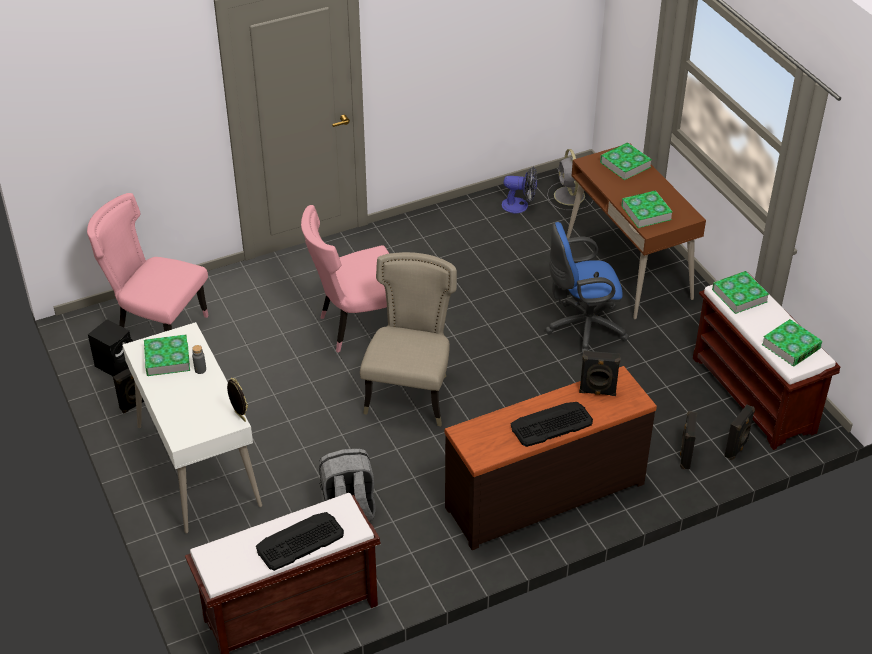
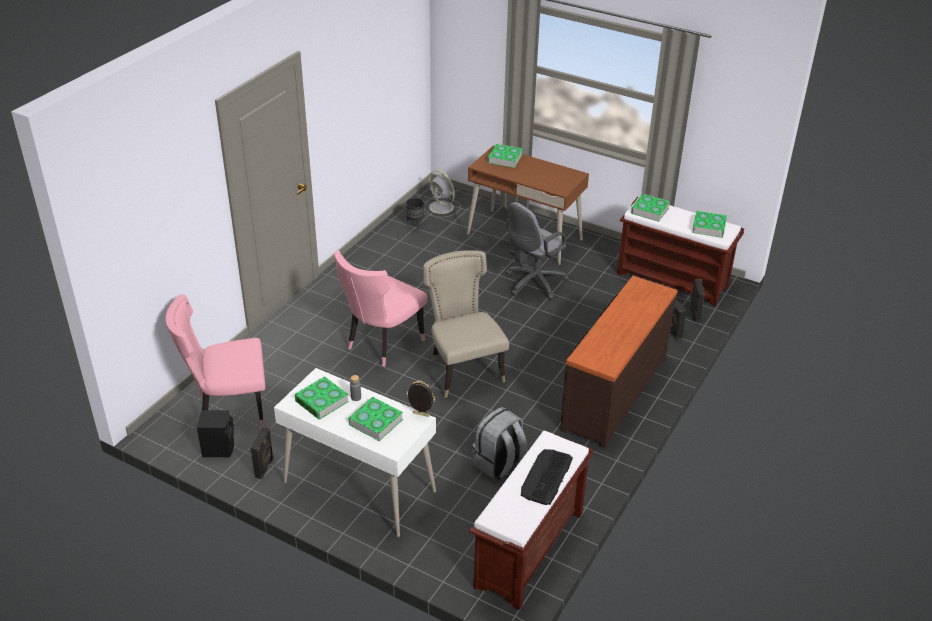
camera: 35 degrees left, 5 degrees down
fan [502,167,537,213] -> black planter [405,198,425,230]
keyboard [510,402,593,447] -> none
blue office chair [545,222,629,355] -> grey office chair [505,202,569,299]
black speaker [579,351,620,396] -> none
book [621,191,673,228] -> book moved to [348,397,403,441]

